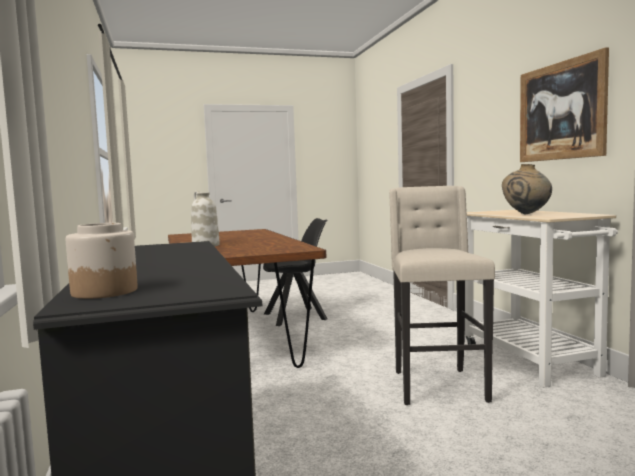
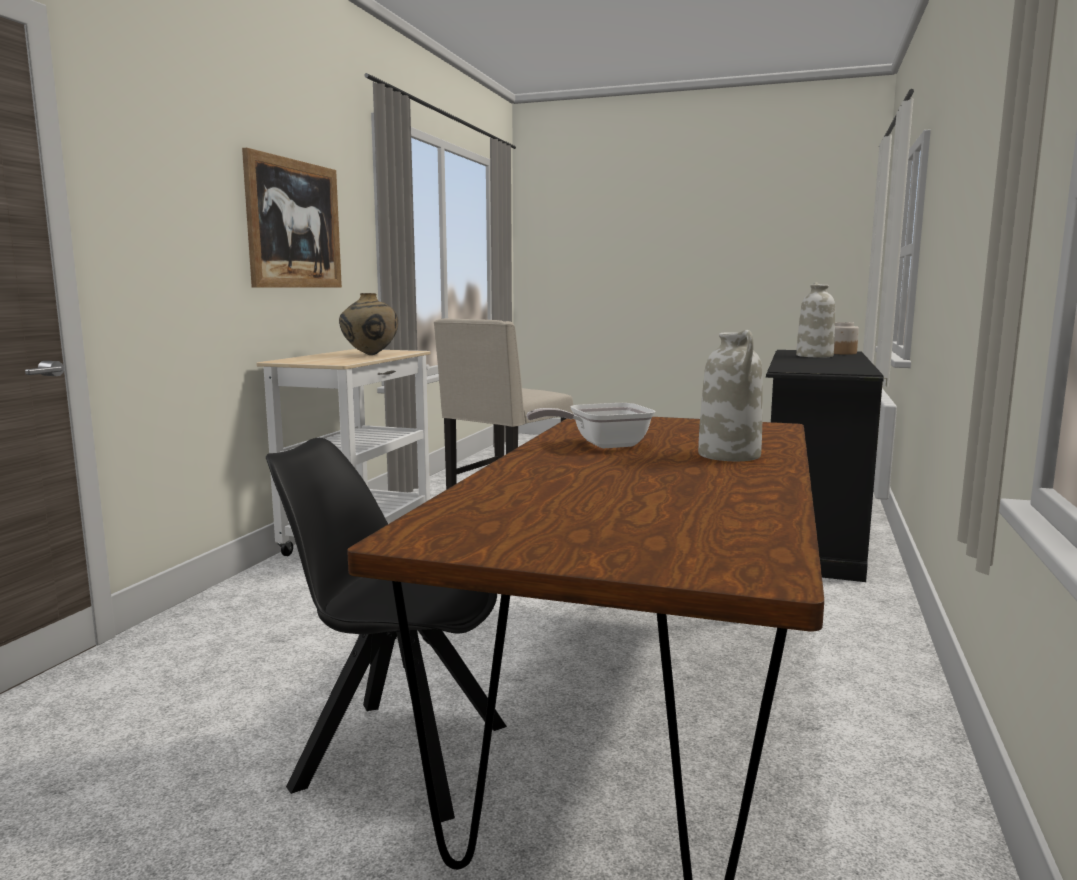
camera: 145 degrees left, 5 degrees up
none -> frying pan [526,403,655,448]
none -> white vase [796,282,835,358]

